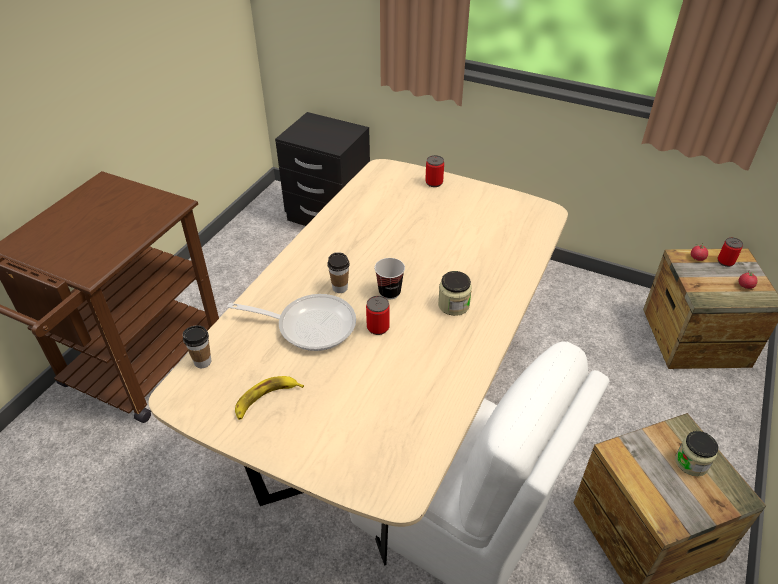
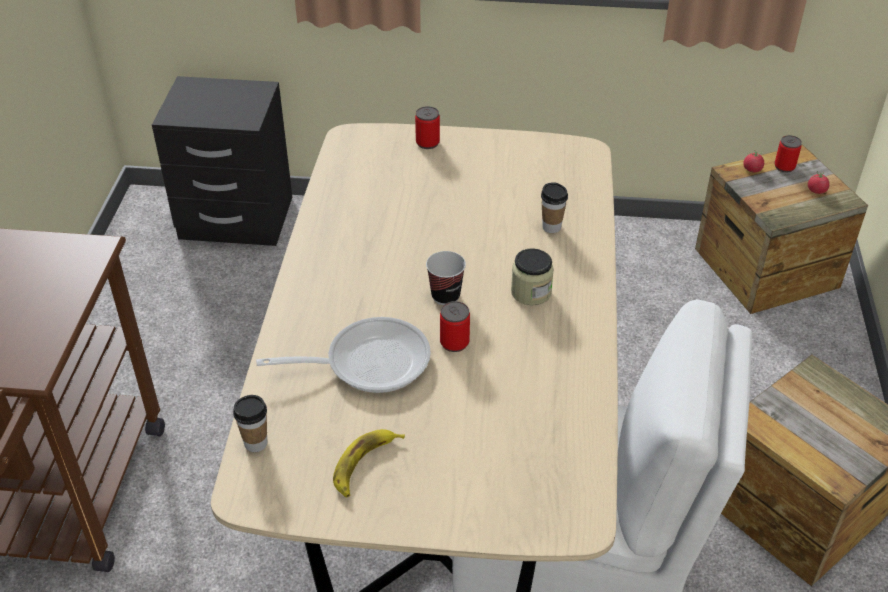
camera: 20 degrees left, 0 degrees up
cup [327,252,350,293] -> cup moved to [541,182,568,233]
jar [675,431,719,476] -> none

